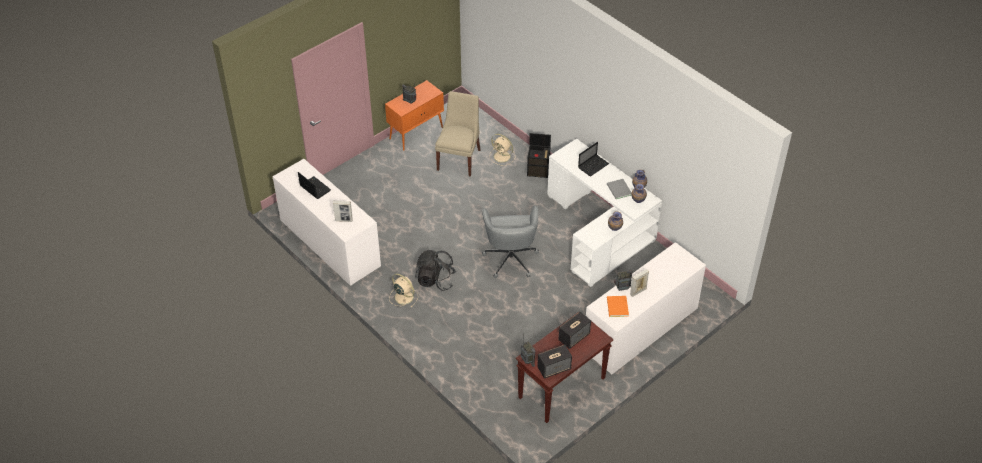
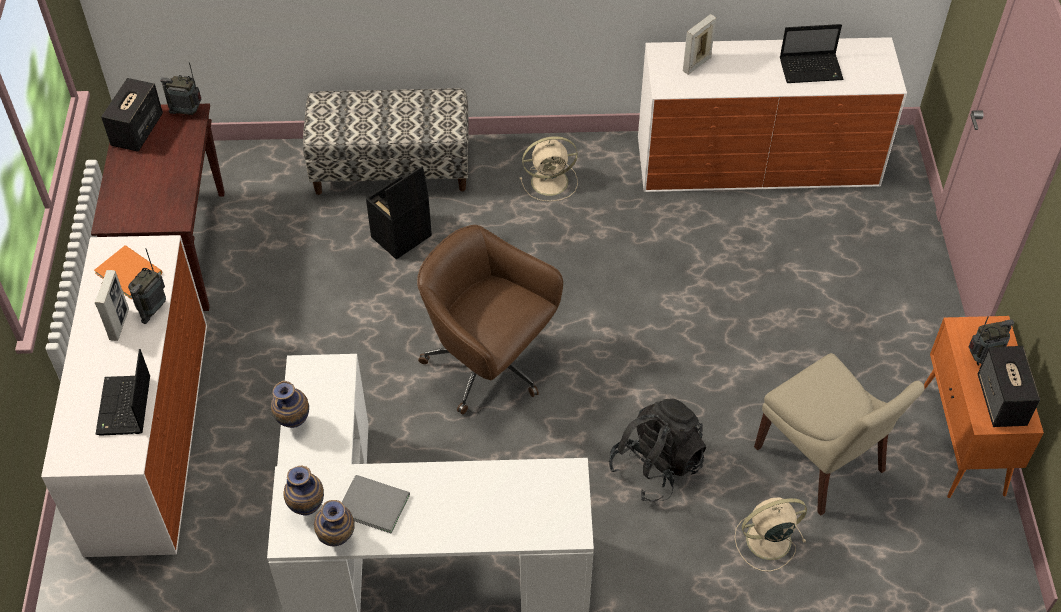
camera: 130 degrees right, 5 degrees up
black backpack [415,250,456,291] -> black backpack moved to [609,398,706,502]
grey office chair [482,206,539,278] -> brown office chair [417,225,563,415]
black storage box [527,133,551,178] -> black storage box moved to [366,166,432,260]
speaker [559,312,591,349] -> speaker moved to [978,346,1040,427]
laptop [578,142,609,176] -> laptop moved to [96,349,150,435]
none -> bench [303,88,469,195]

